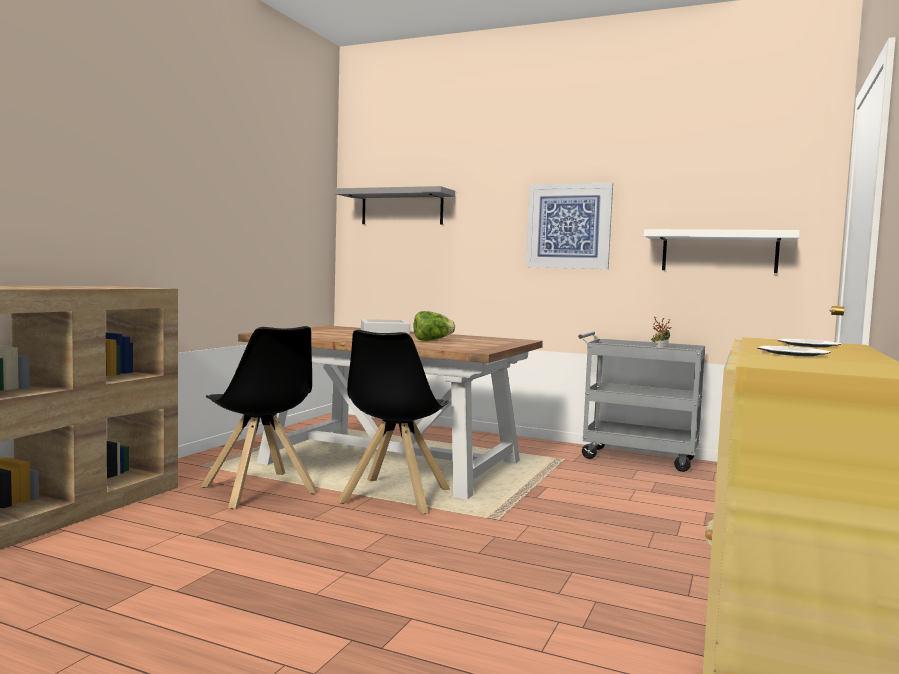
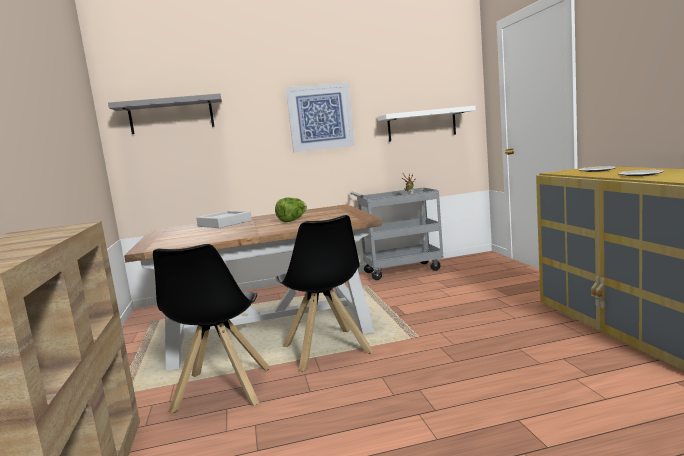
camera: 35 degrees left, 5 degrees up
black chair [200,326,318,509] -> black chair turned 75 degrees clockwise [153,244,271,414]

